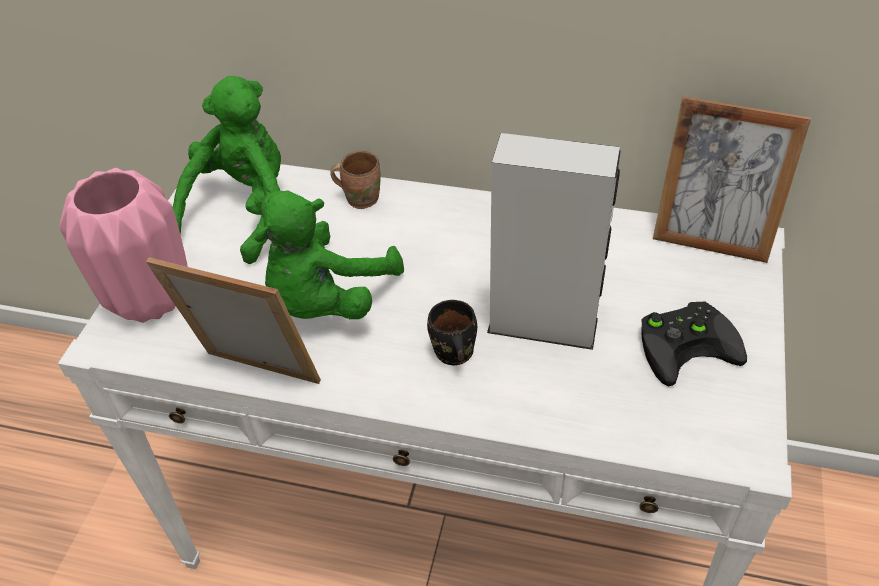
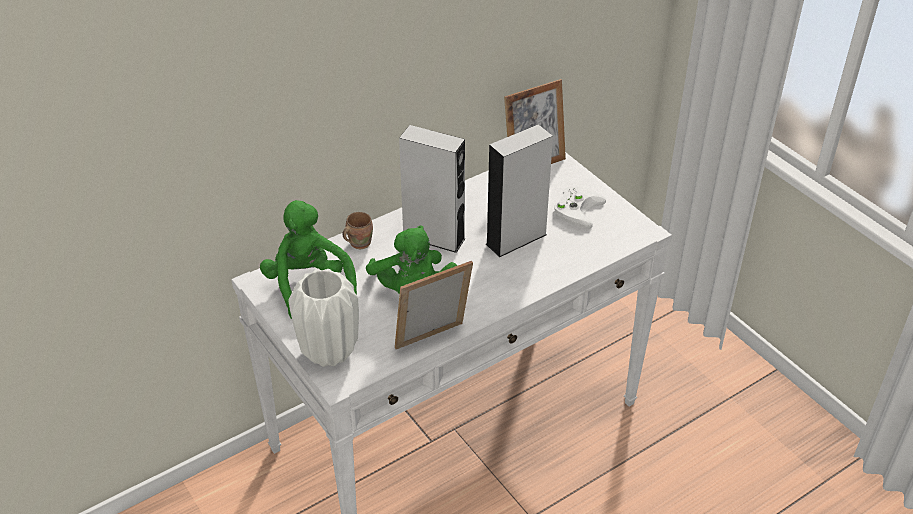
camera: 50 degrees left, 5 degrees down
pink vase [59,168,188,323] -> white vase [288,269,359,367]
black mug [427,300,477,365] -> none
black game controller [641,302,747,386] -> white game controller [553,187,606,229]
none -> grey speaker [399,125,466,253]

